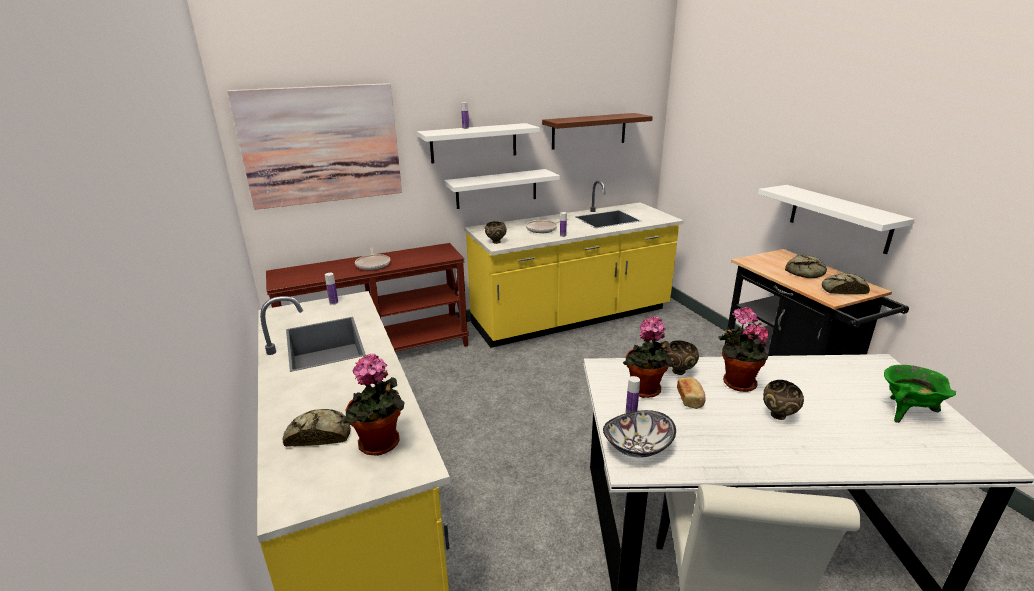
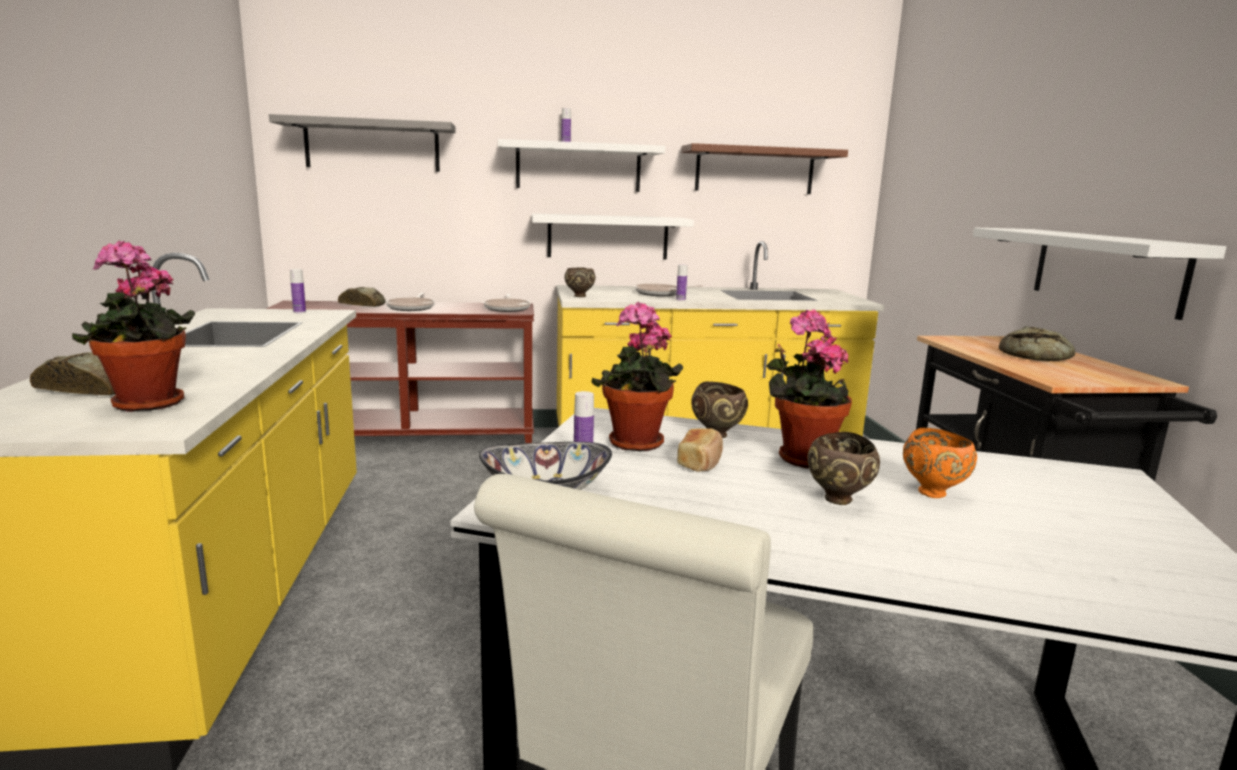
camera: 15 degrees right, 10 degrees down
picture [227,83,402,210] -> grey shelf [269,114,456,172]
bread [822,274,870,294] -> bread moved to [338,287,386,307]
green cooking pot [884,365,956,423] -> none
none -> frying pan [484,294,530,312]
none -> orange bowl [903,428,977,498]

